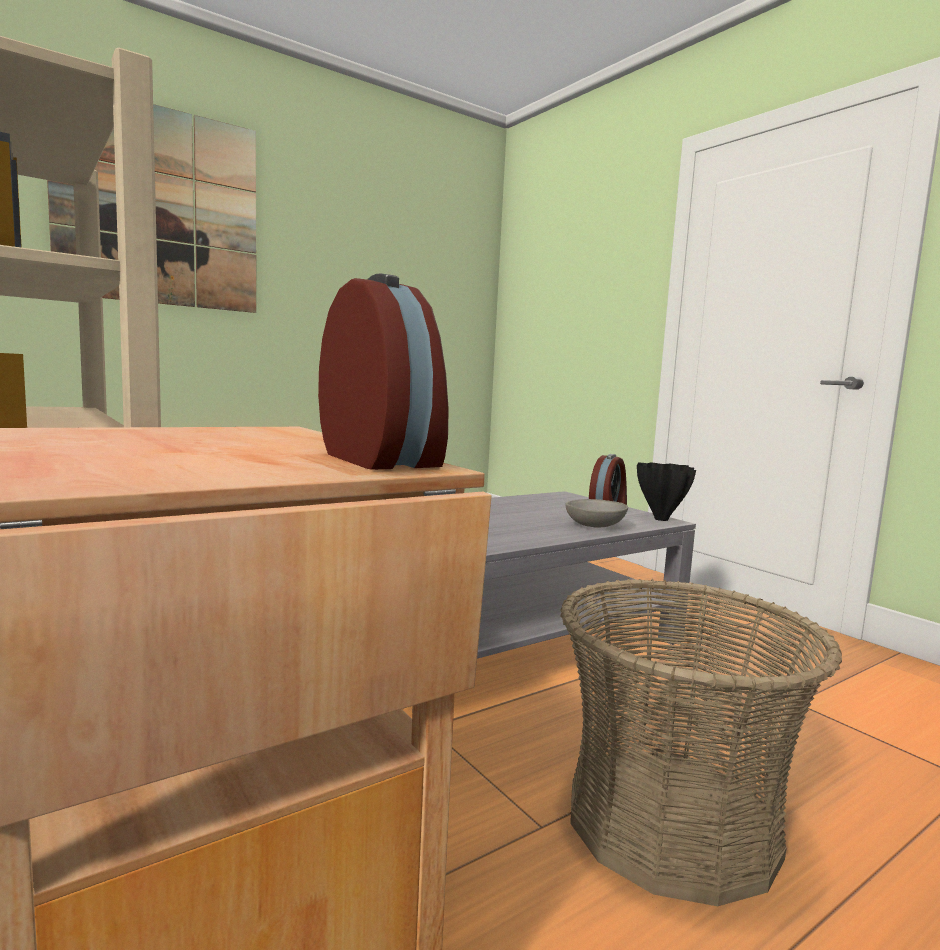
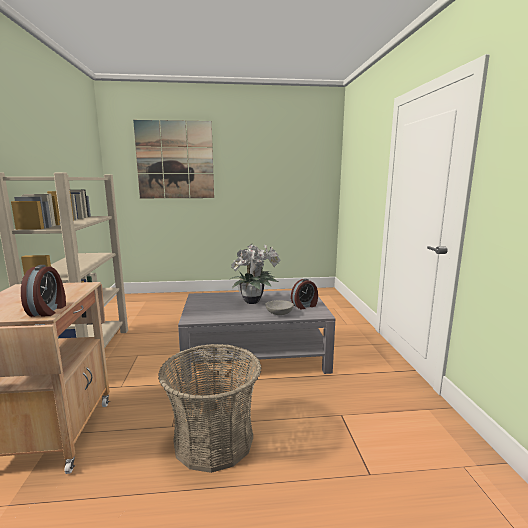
camera: 30 degrees right, 5 degrees up
black vase [637,463,696,521] -> none
none -> potted plant [230,244,280,304]

